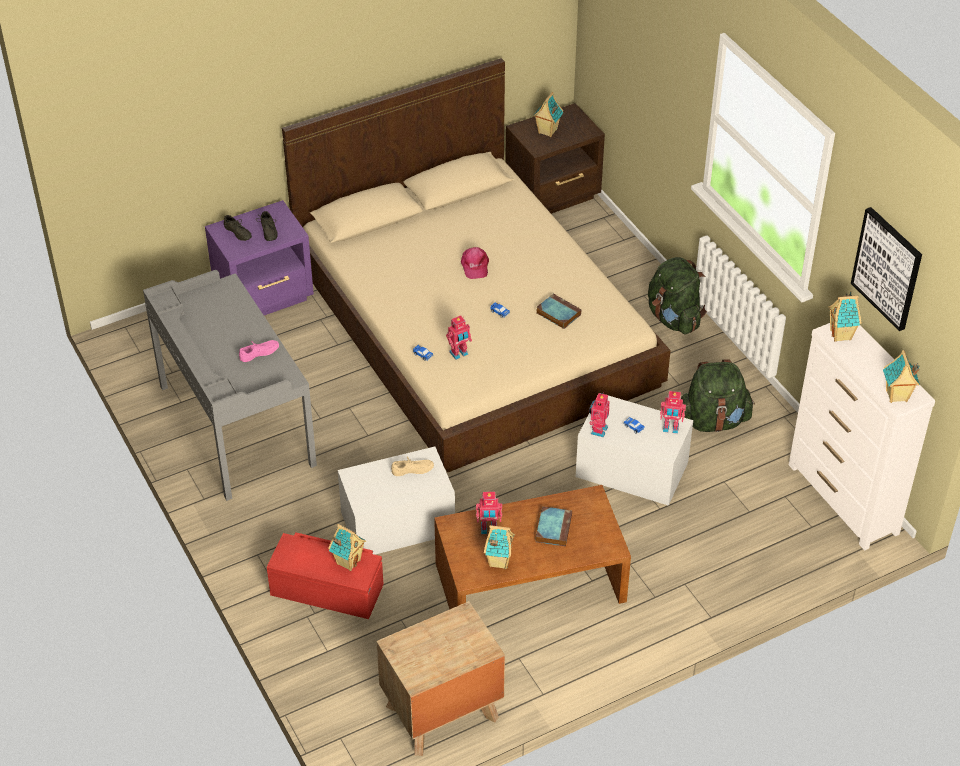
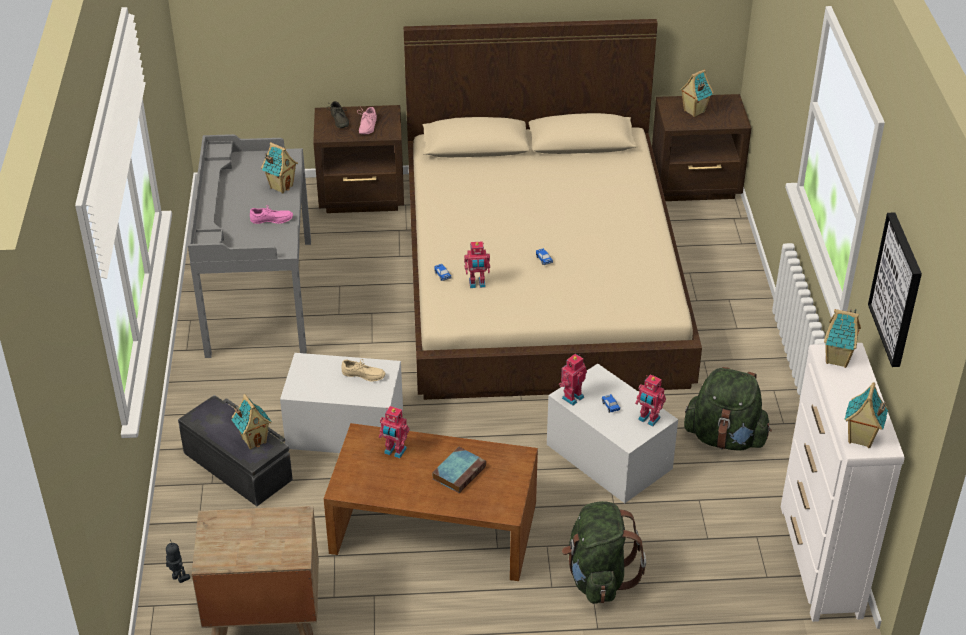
camera: 25 degrees right, 5 degrees down
purple nightstand [205,200,314,315] -> brown nightstand [313,105,404,213]
grey shoe [256,211,278,241] -> pink shoe [357,107,377,134]
red storage box [267,532,384,619] -> black storage box [178,395,293,506]
pink cap [461,247,489,279] -> none
toy house [484,525,515,569] -> toy house moved to [261,142,298,193]
book [536,294,581,329] -> none
green backpack [648,257,707,334] -> green backpack moved to [562,501,646,604]
none -> toy robot [166,540,190,583]

